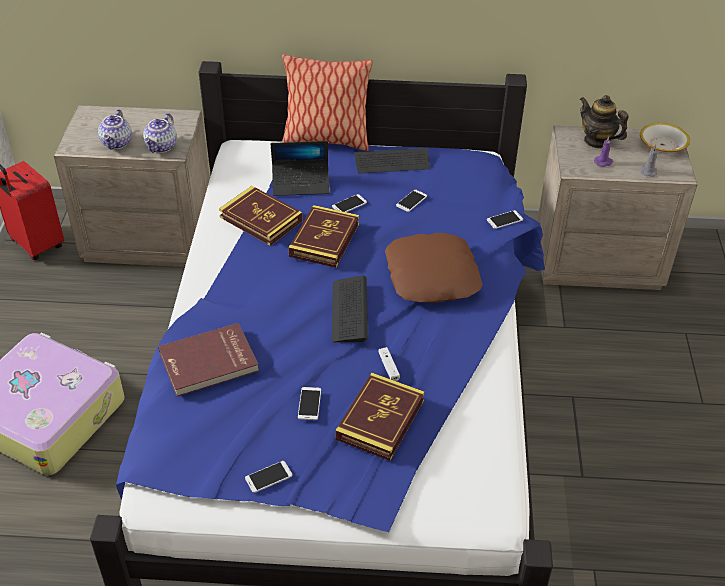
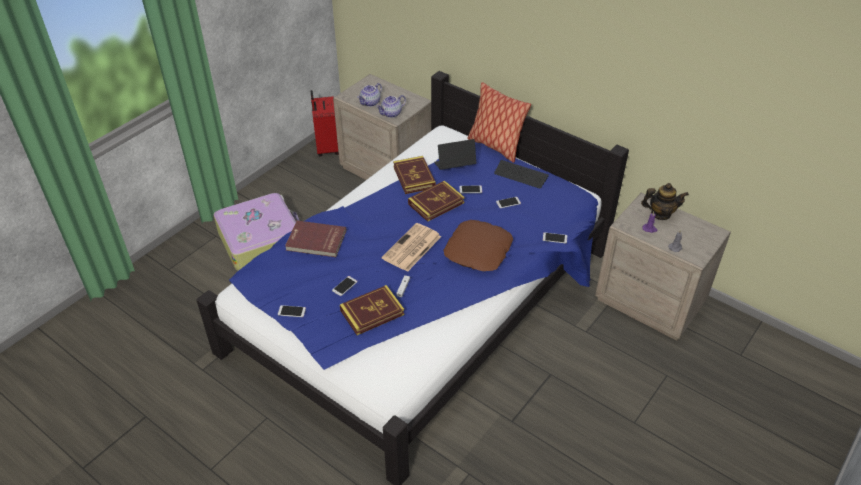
camera: 35 degrees right, 0 degrees up
laptop [271,141,330,196] -> laptop turned 135 degrees clockwise [434,139,477,170]
keyboard [332,276,368,342] -> newspaper [381,223,441,272]
teapot [580,95,629,148] -> teapot turned 105 degrees clockwise [641,183,689,220]
bowl [640,123,690,153] -> none

